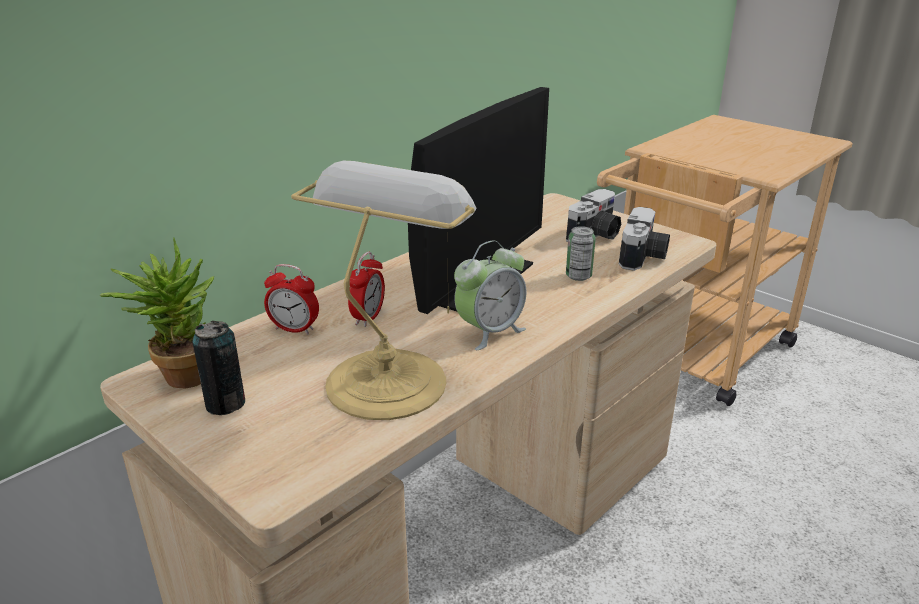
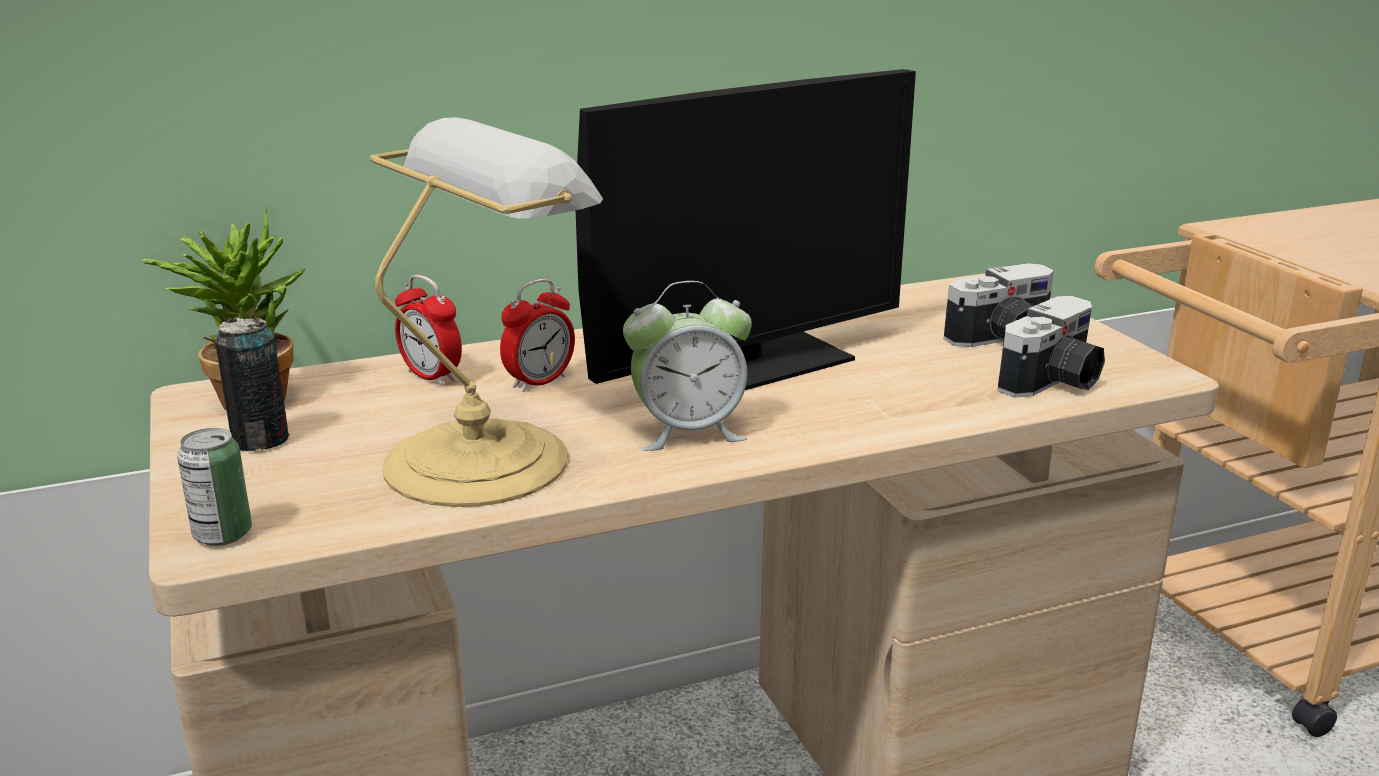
camera: 25 degrees right, 5 degrees down
can [566,226,596,281] -> can moved to [177,428,252,546]

